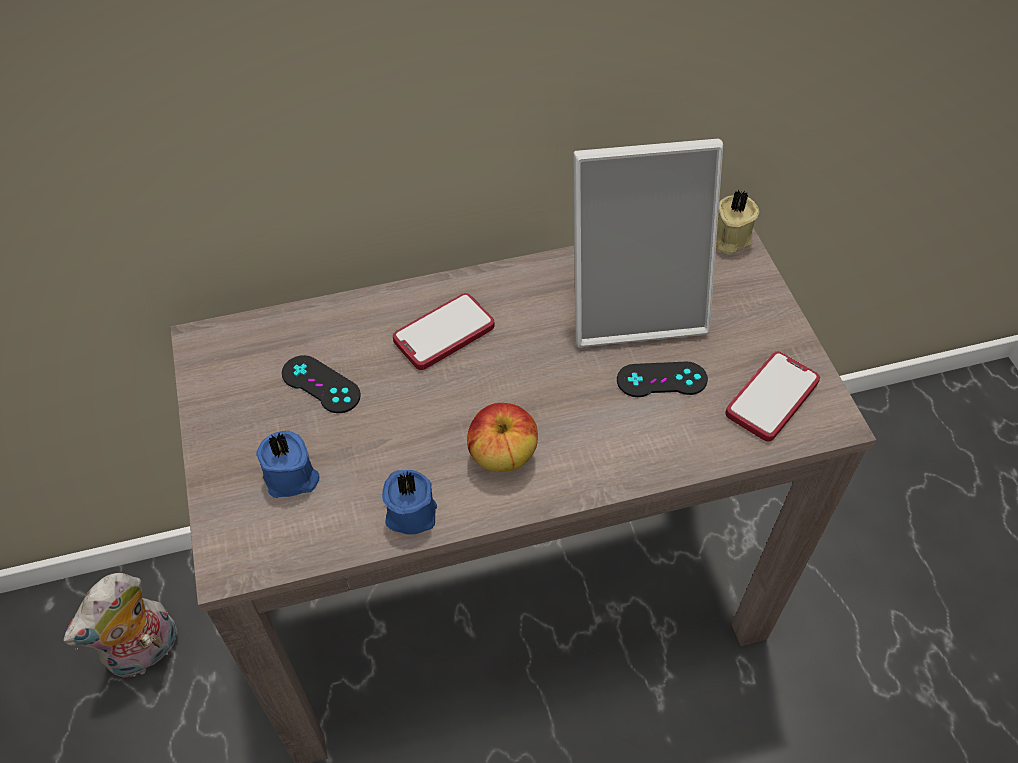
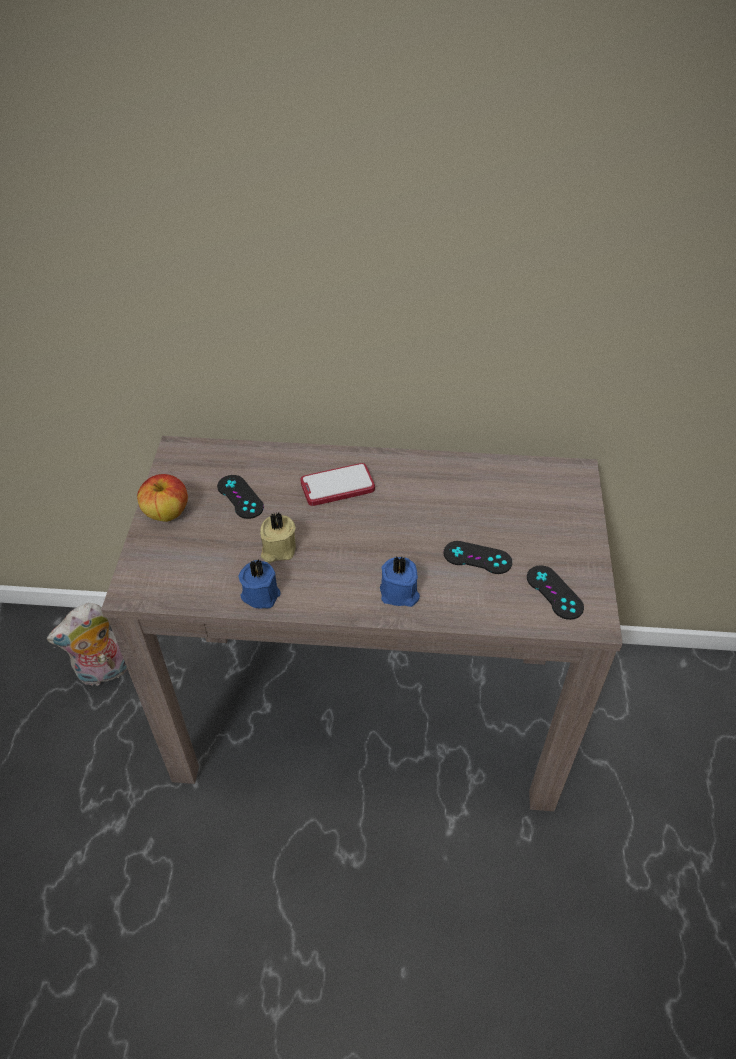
camera: 20 degrees right, 5 degrees down
blue candle [256,431,319,498] -> blue candle moved to [380,556,420,607]
apple [467,403,538,472] -> apple moved to [137,474,188,522]
picture frame [573,139,723,347] -> none
beige candle [716,190,760,255] -> beige candle moved to [260,512,296,563]
phone [725,352,820,441] -> black game controller [527,565,584,620]

